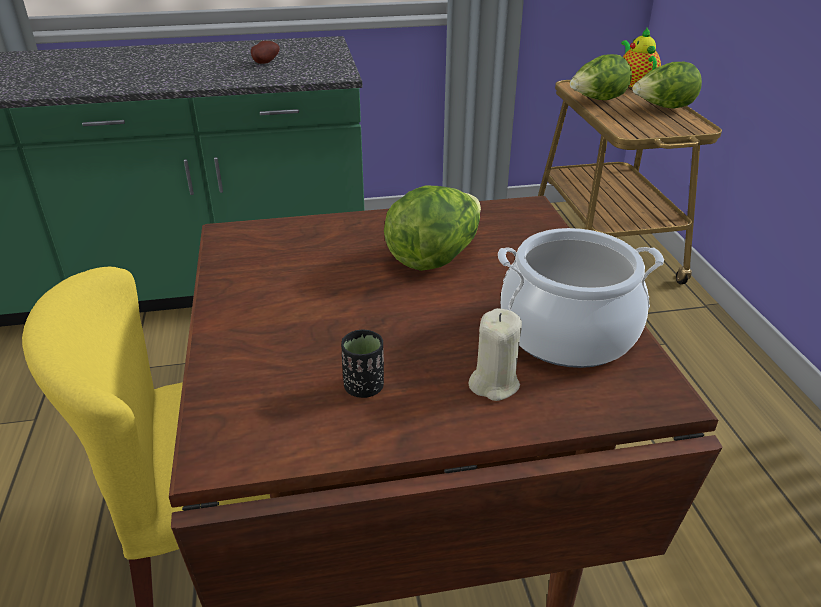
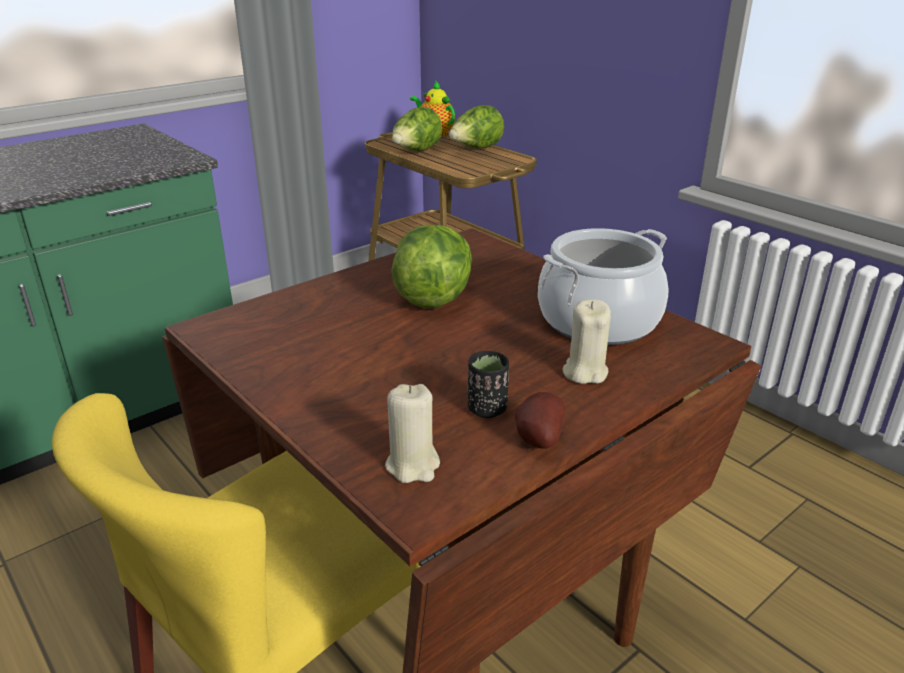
camera: 30 degrees left, 5 degrees down
potato [251,41,280,64] -> potato moved to [515,392,565,449]
none -> beige candle [385,384,440,483]

